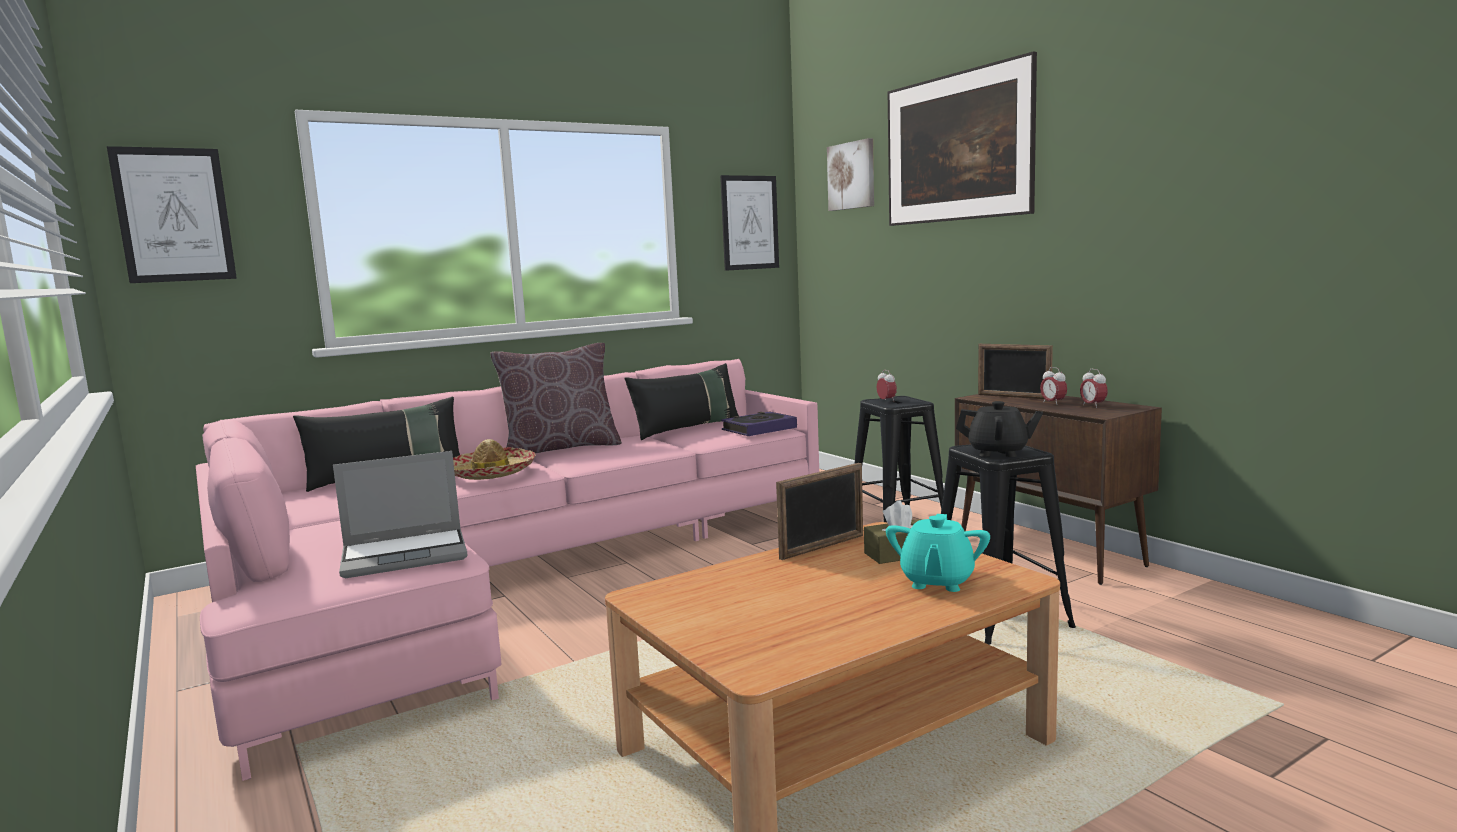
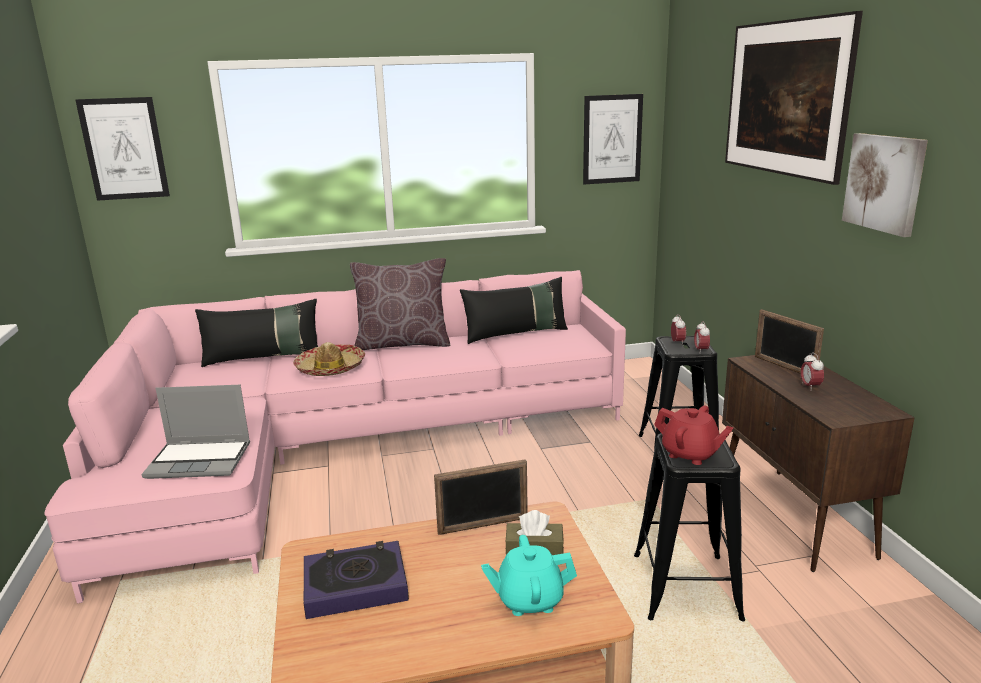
camera: 20 degrees right, 10 degrees up
book [721,411,797,436] -> book moved to [304,541,409,619]
picture [827,138,874,211] -> picture moved to [842,133,928,237]
turquoise teapot [886,514,990,592] -> turquoise teapot turned 45 degrees clockwise [481,535,577,616]
black teapot [956,401,1043,457] -> red teapot [654,406,733,465]
alarm clock [1080,369,1108,408] -> alarm clock moved to [694,321,710,354]

